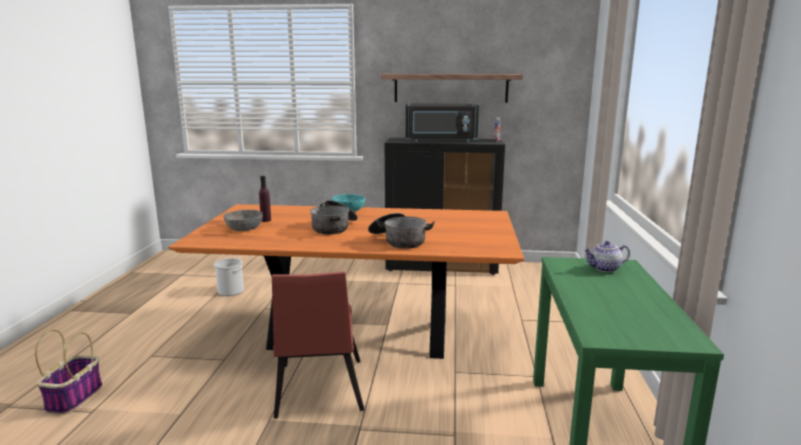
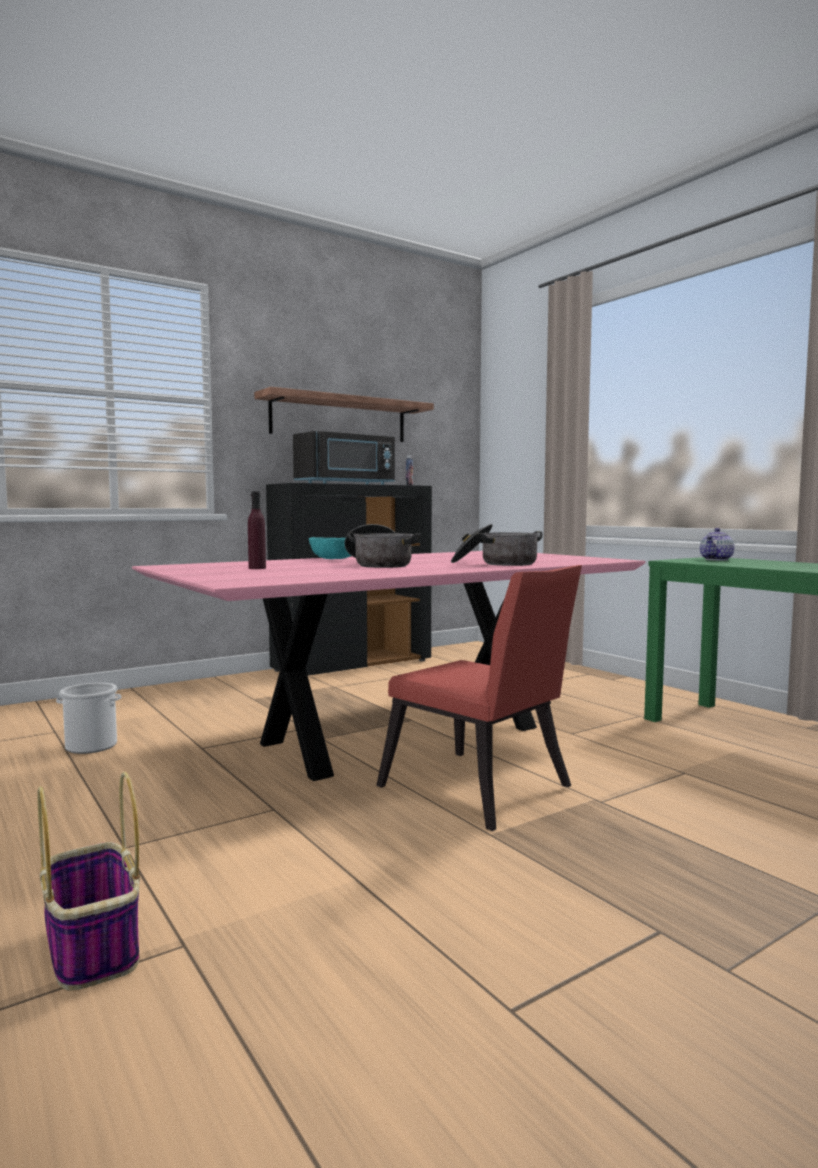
camera: 40 degrees left, 10 degrees down
orange dining table [168,204,524,359] -> pink dining table [132,551,646,781]
grey bowl [224,210,263,231] -> none

